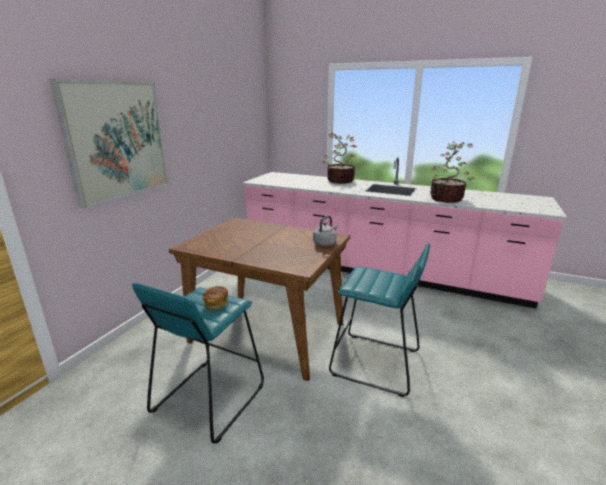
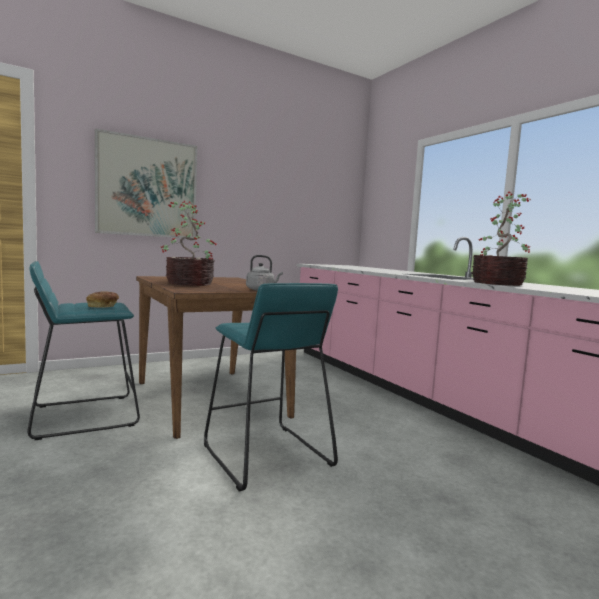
camera: 35 degrees right, 15 degrees down
potted plant [323,132,357,184] -> potted plant moved to [161,201,216,286]

